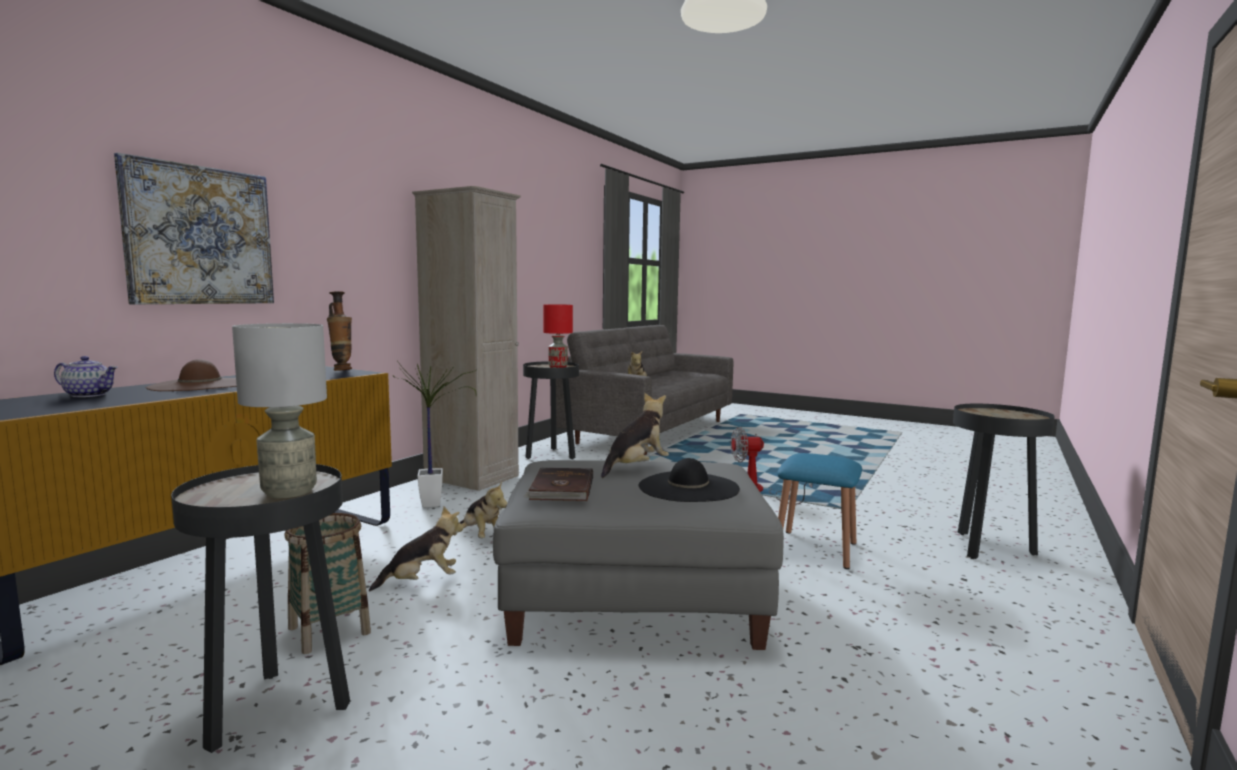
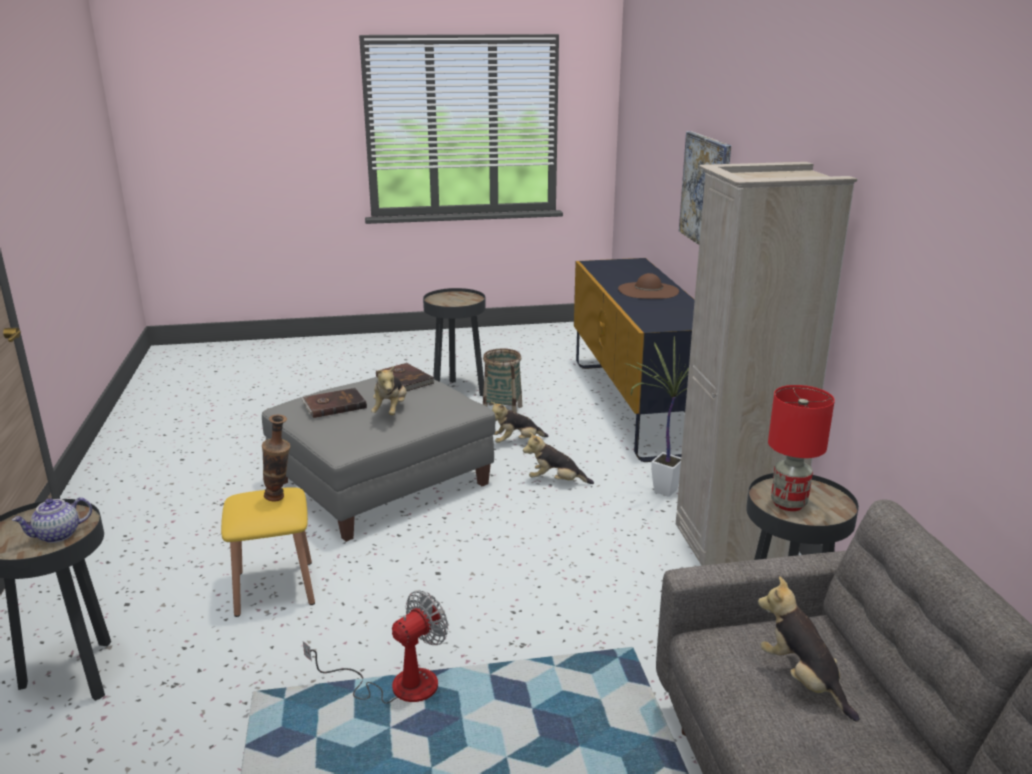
camera: 140 degrees right, 15 degrees up
teapot [54,356,118,397] -> teapot moved to [12,497,92,543]
grey table lamp [232,323,327,498] -> none
vase [327,291,352,371] -> vase moved to [262,415,290,502]
plush toy [369,507,464,591] -> plush toy turned 45 degrees clockwise [490,401,549,443]
black hat [639,458,740,502] -> brown book [302,388,367,418]
blue stool [777,453,862,569] -> yellow stool [221,487,315,617]

